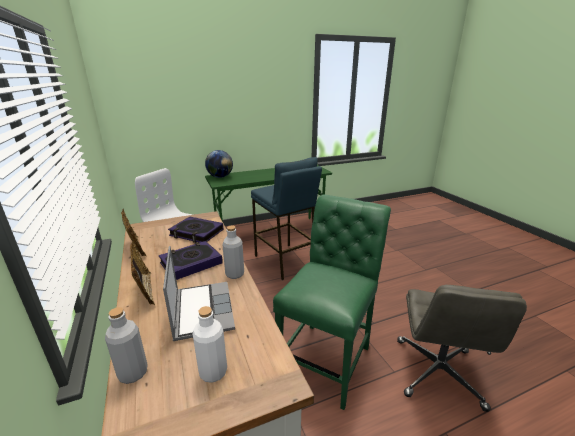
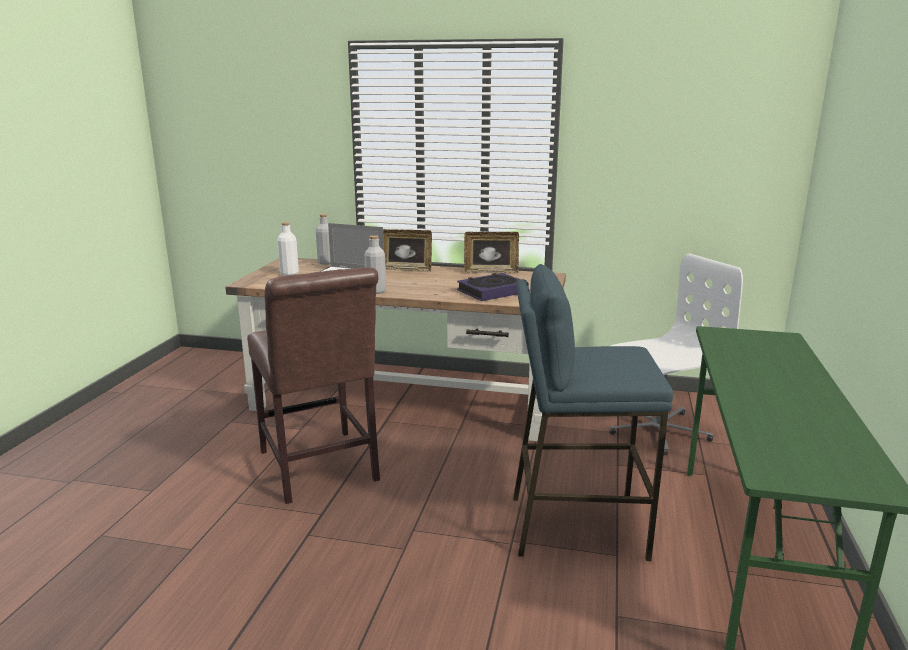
camera: 125 degrees right, 5 degrees down
book [159,241,223,280] -> none
globe [205,150,233,178] -> none
green chair [273,194,391,410] -> brown chair [247,267,380,504]
grey office chair [397,285,527,412] -> none

